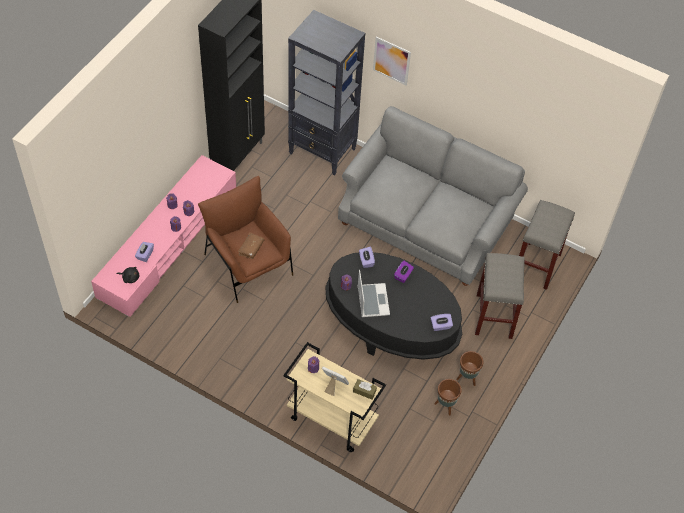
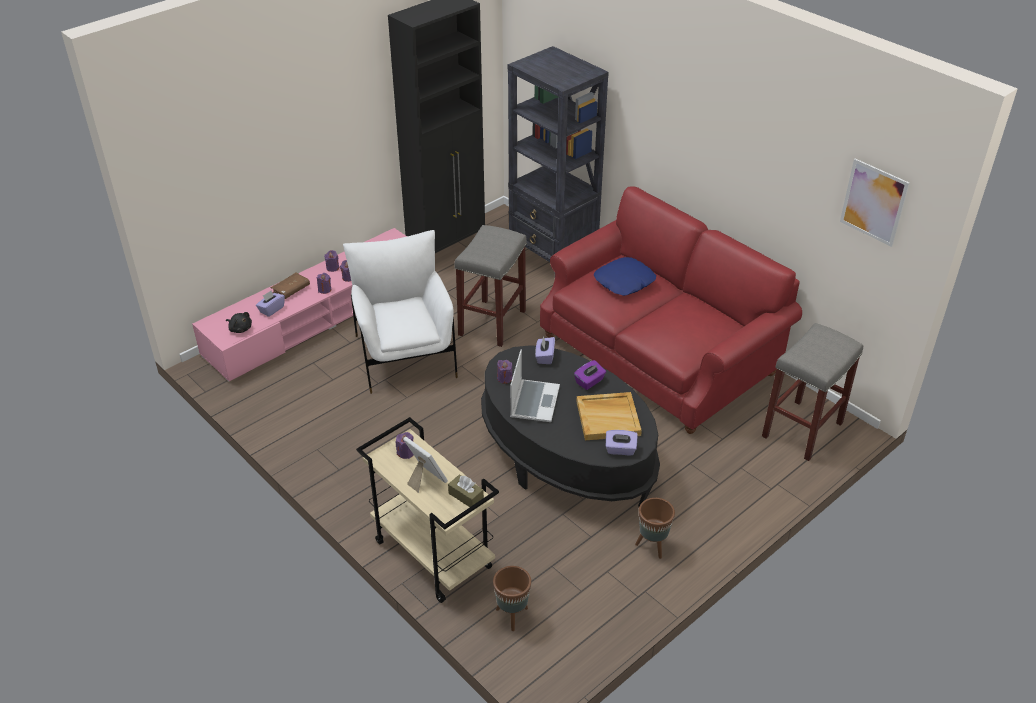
camera: 20 degrees right, 15 degrees down
brown armchair [198,176,293,303] -> white armchair [343,230,458,394]
brown book [238,233,264,259] -> brown book moved to [271,272,310,299]
grey sofa [338,106,528,286] -> red sofa [540,186,802,434]
picture [373,37,411,85] -> picture moved to [840,159,910,247]
brown planter [434,379,462,416] -> brown planter moved to [493,566,531,631]
grey stool [475,253,524,339] -> grey stool moved to [454,225,527,347]
none -> beige tray [576,392,642,440]
none -> blue pillow [594,257,656,296]

